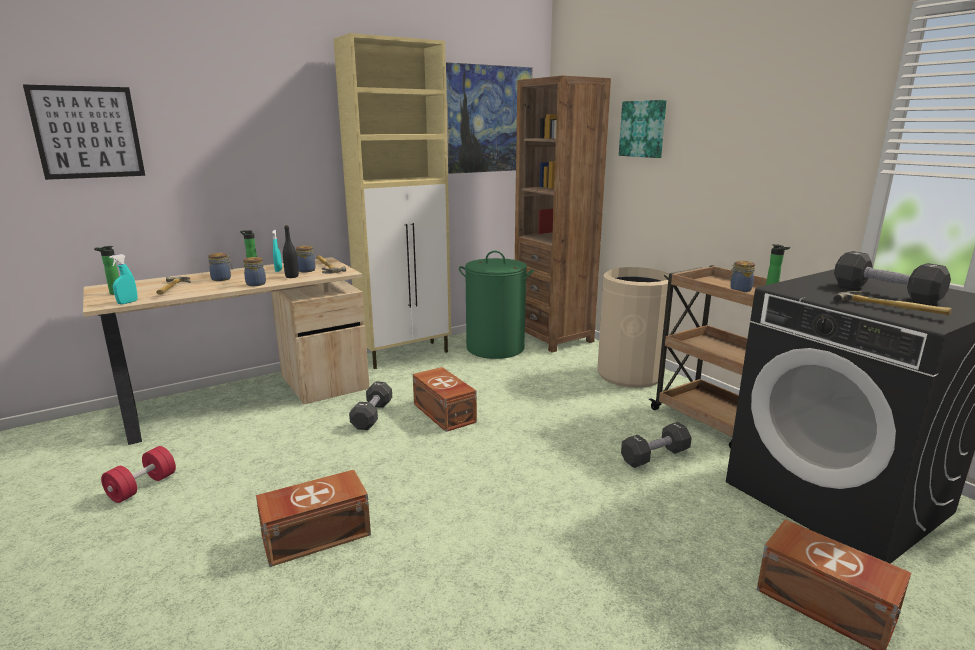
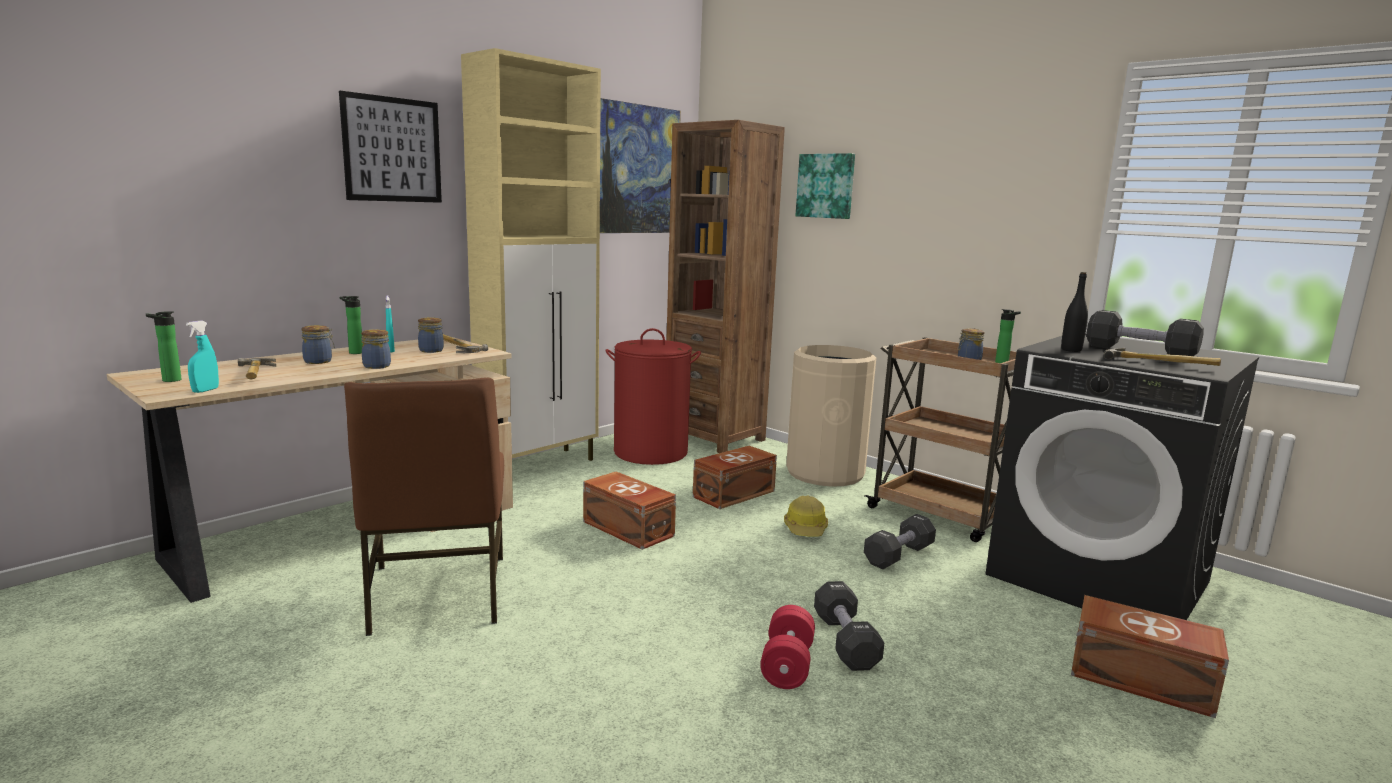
camera: 15 degrees left, 5 degrees down
picture [23,84,145,180] -> picture moved to [339,91,442,203]
red dumbbell [101,446,176,503] -> red dumbbell moved to [760,605,815,689]
brown storage box [256,470,371,567] -> brown storage box moved to [693,446,777,509]
black bottle [283,225,299,278] -> black bottle moved to [1061,272,1088,352]
black dumbbell [349,381,392,430] -> black dumbbell moved to [814,581,884,671]
green laundry basket [459,251,534,359] -> red laundry basket [605,328,701,465]
none -> brown chair [344,378,504,636]
none -> hard hat [784,495,828,537]

